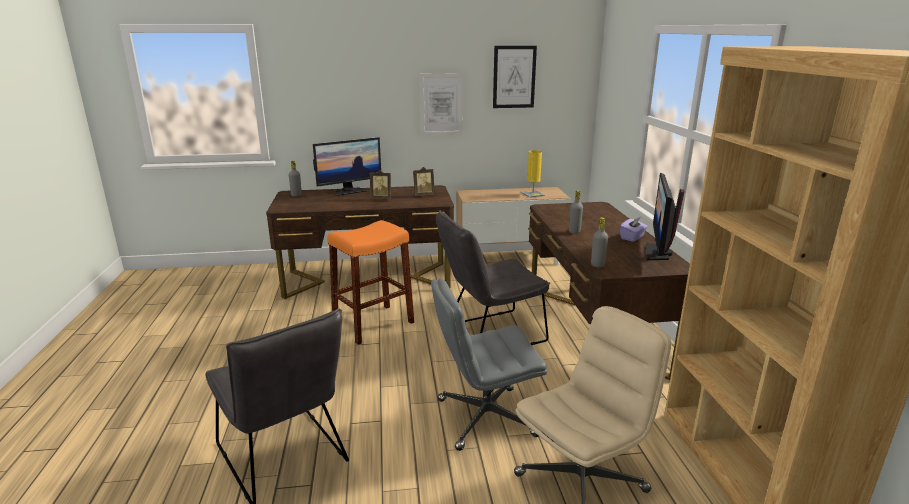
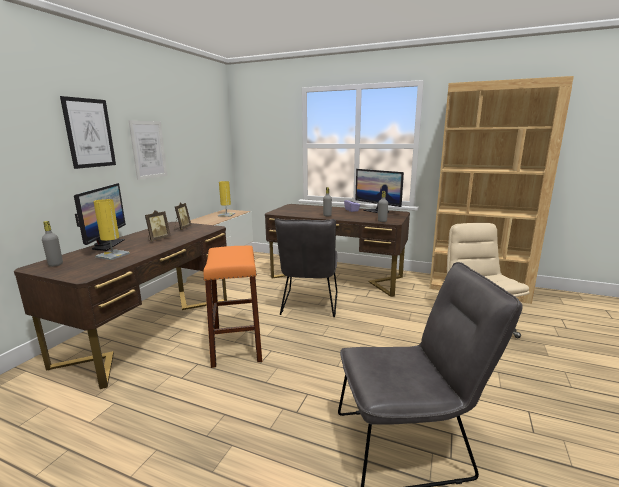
camera: 60 degrees left, 5 degrees down
grey office chair [431,278,547,451] -> none
picture [493,46,537,108] -> picture moved to [60,96,116,169]
none -> yellow table lamp [93,199,130,260]

